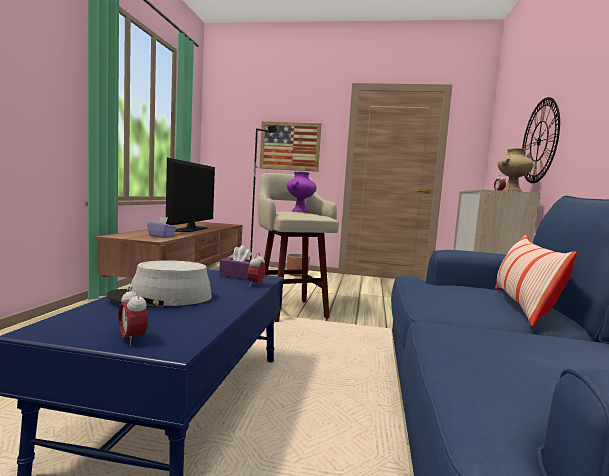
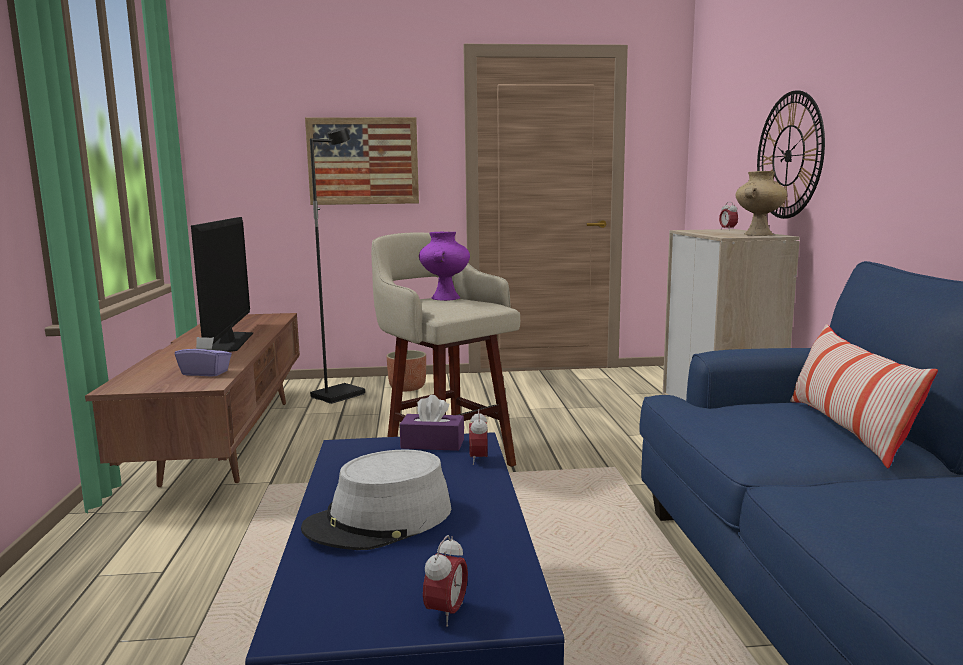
camera: 15 degrees left, 5 degrees up
alarm clock [118,286,148,346] -> alarm clock turned 105 degrees counterclockwise [423,535,468,627]

